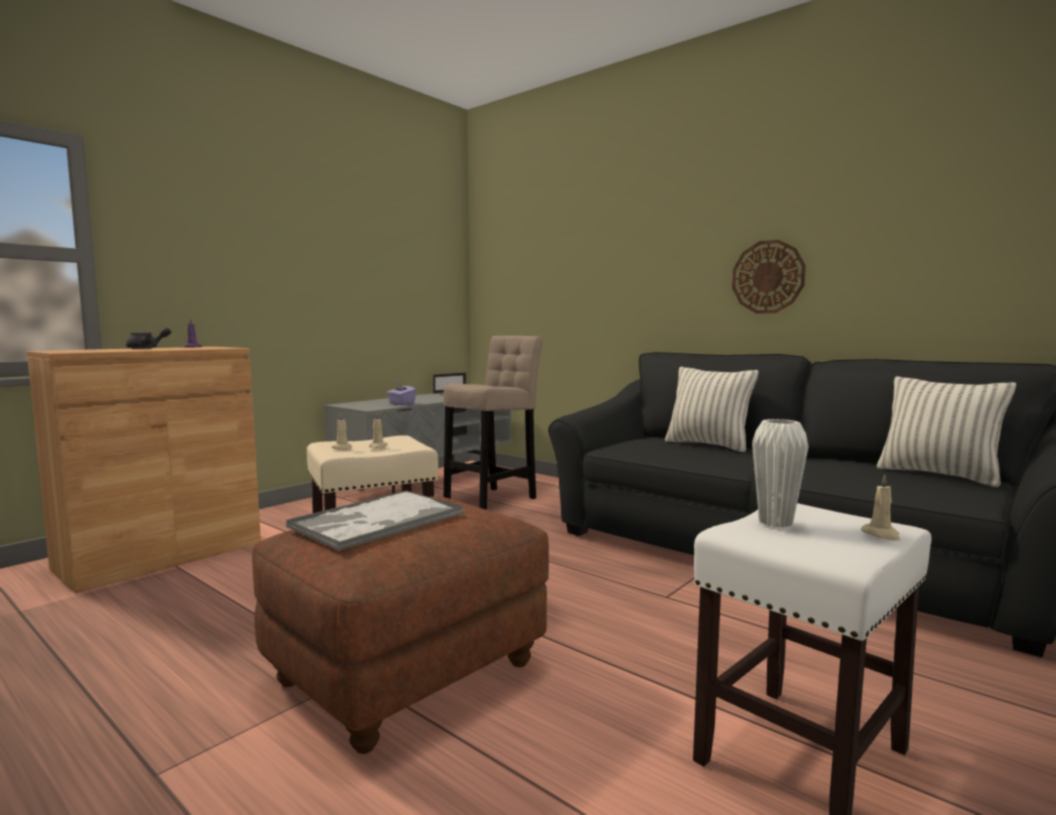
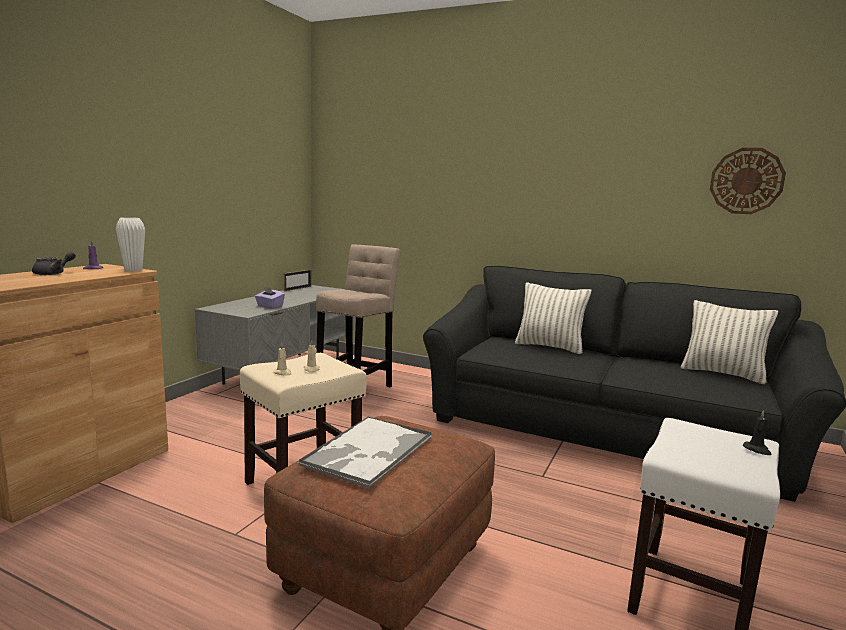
camera: 15 degrees left, 5 degrees up
wall clock [732,240,806,313] -> wall clock moved to [710,148,786,214]
white vase [752,419,808,527] -> white vase moved to [116,217,145,271]
beige candle [861,474,900,541] -> black candle [743,410,772,455]

